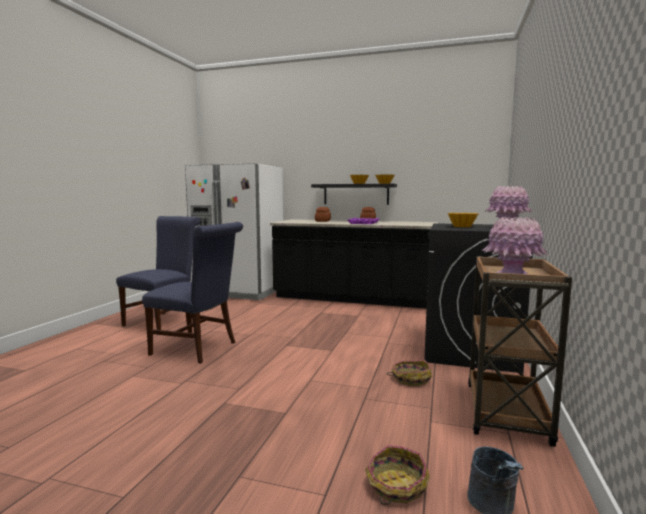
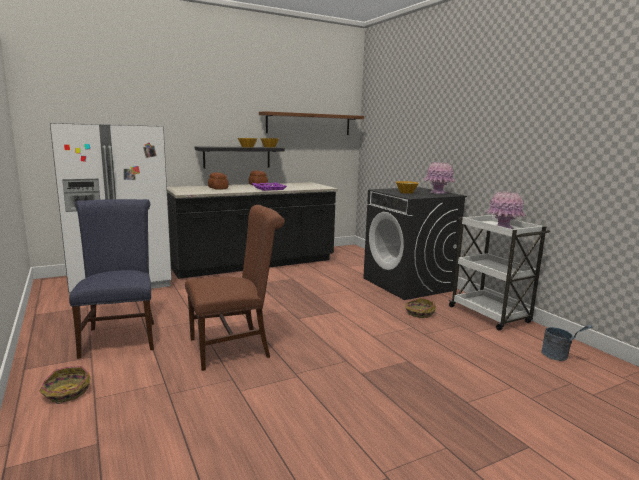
camera: 45 degrees left, 5 degrees up
blue chair [142,222,243,364] -> brown chair [185,205,285,371]
basket [365,445,430,505] -> basket moved to [39,366,91,404]
brown cart [468,256,572,447] -> white cart [448,214,550,330]
none -> brown shelf [259,111,364,135]

